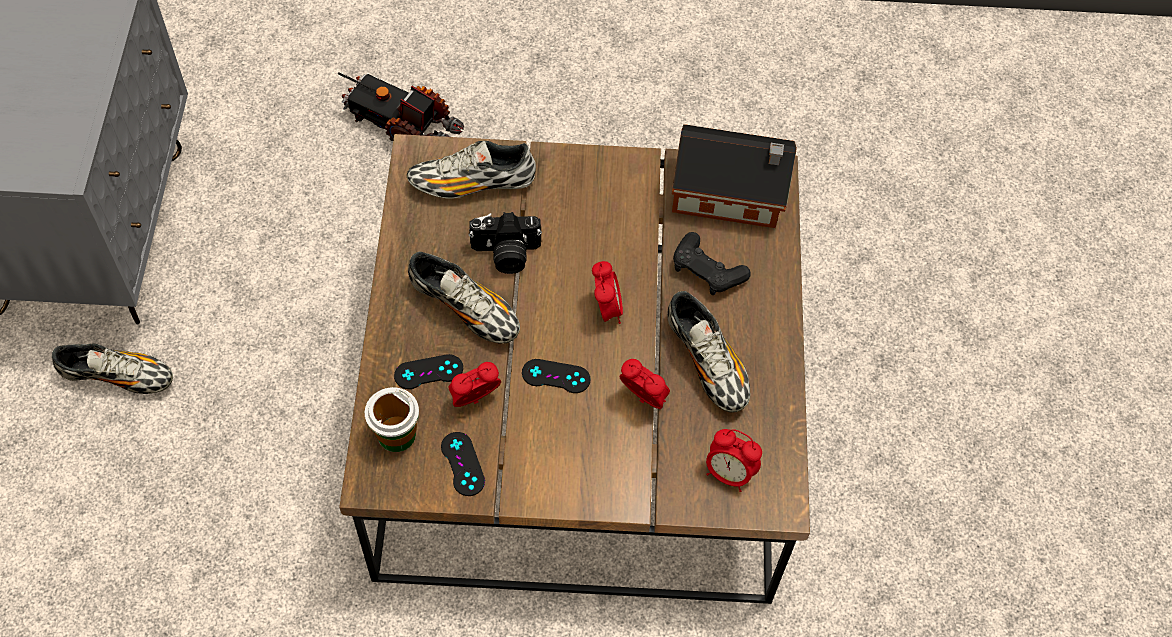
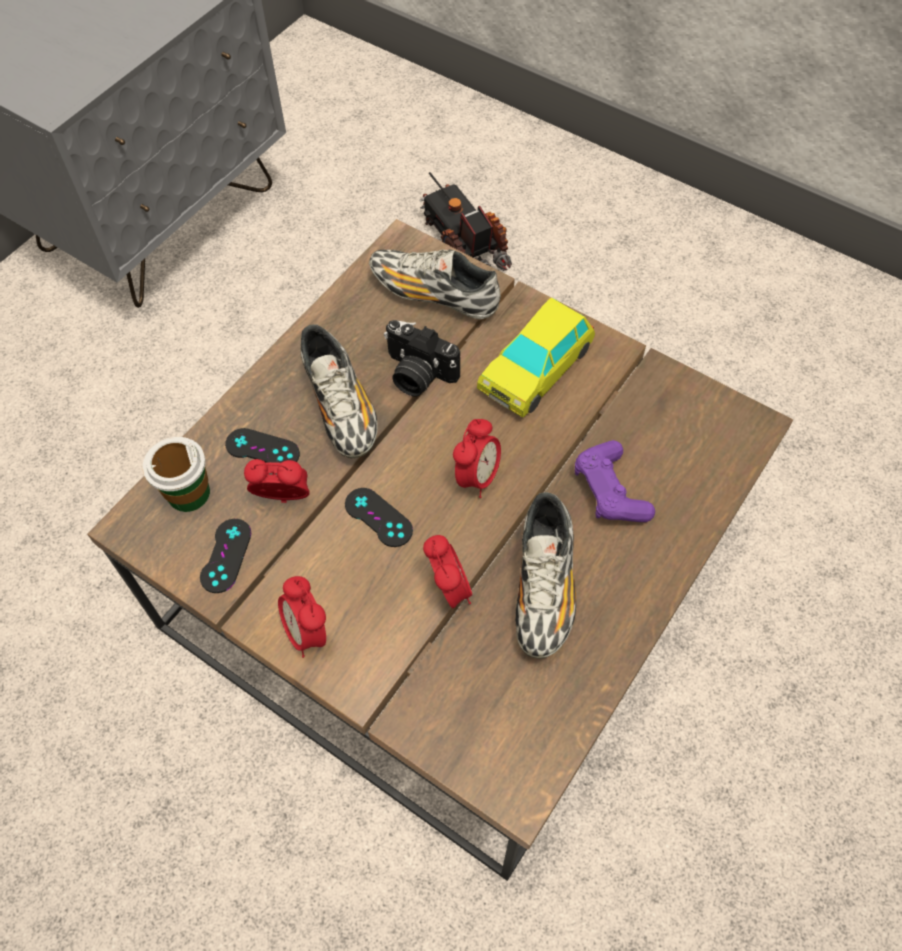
camera: 35 degrees right, 0 degrees up
shoe [52,344,173,394] -> none
toy house [672,124,797,228] -> none
black game controller [673,232,751,295] -> purple game controller [575,440,655,522]
alarm clock [706,429,762,492] -> alarm clock moved to [278,576,326,658]
none -> toy car [477,297,595,418]

